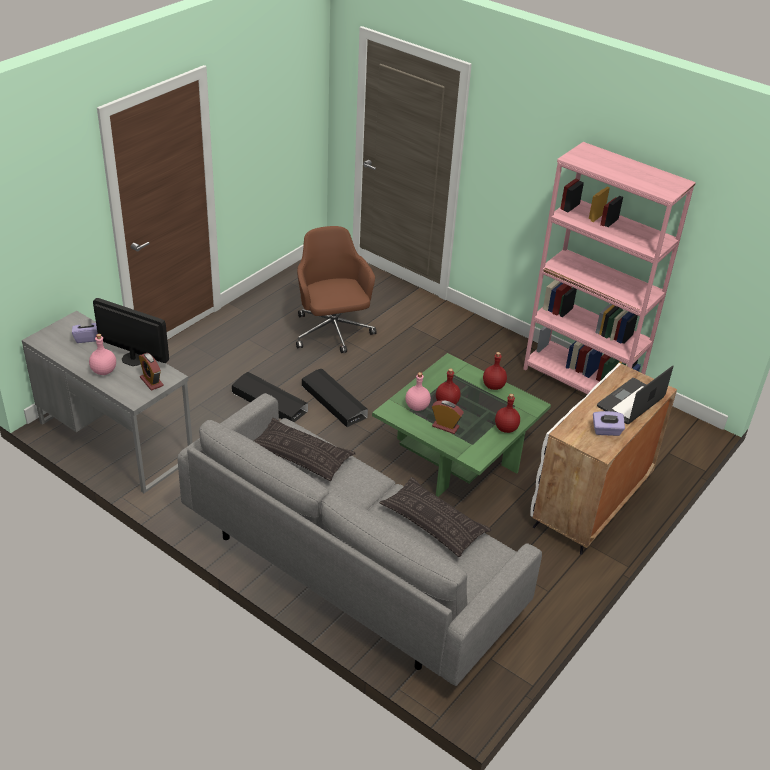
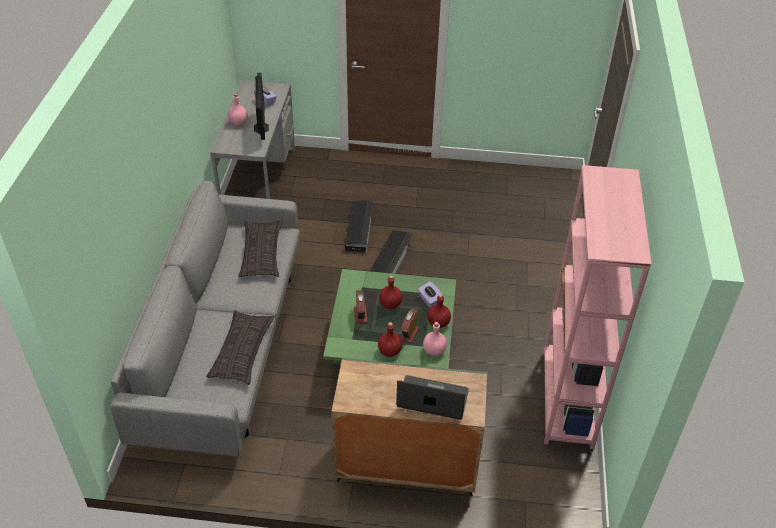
camera: 60 degrees right, 5 degrees up
alarm clock [139,353,164,391] -> alarm clock moved to [400,309,419,344]
brown office chair [296,226,376,353] -> none
pink bottle [405,372,431,411] -> pink bottle moved to [423,322,447,356]
white cabinet [530,363,677,555] -> green cabinet [332,358,487,497]
purple tissue box [593,411,625,436] -> purple tissue box moved to [418,281,444,308]

